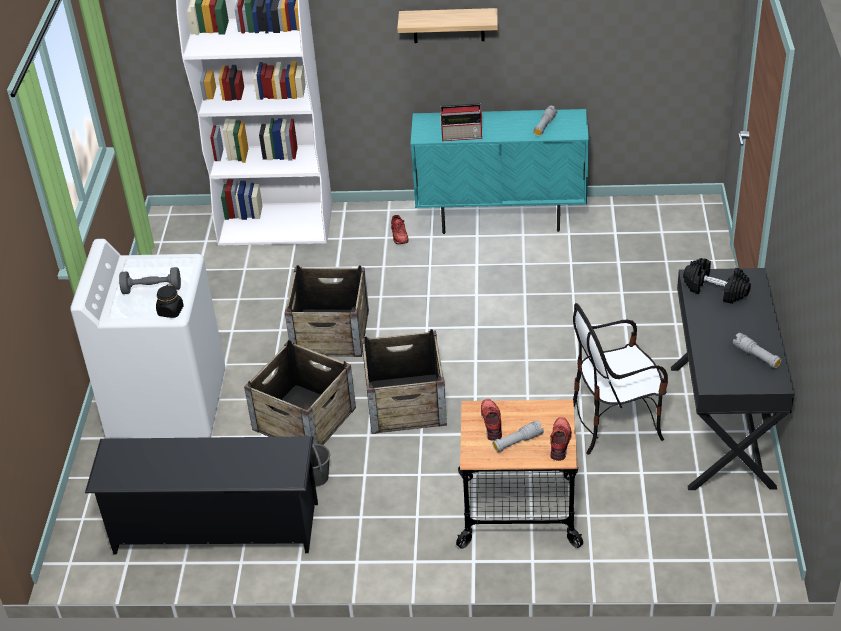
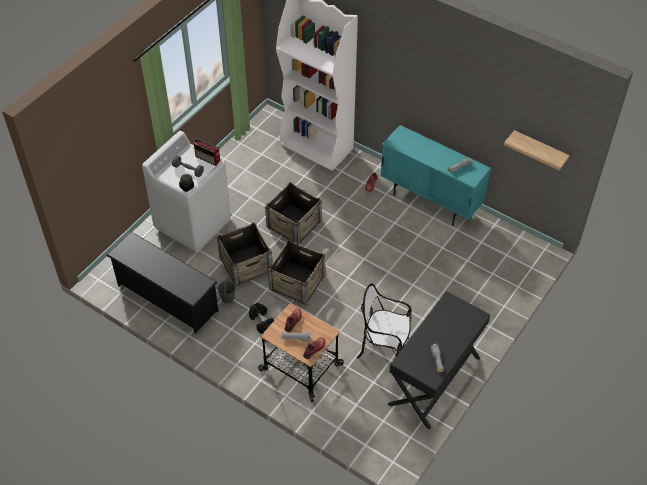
camera: 30 degrees right, 10 degrees up
shelf [397,8,498,43] -> shelf moved to [504,130,570,171]
radio [440,103,484,141] -> radio moved to [194,139,220,166]
black dumbbell [683,258,751,304] -> black dumbbell moved to [249,303,274,334]

